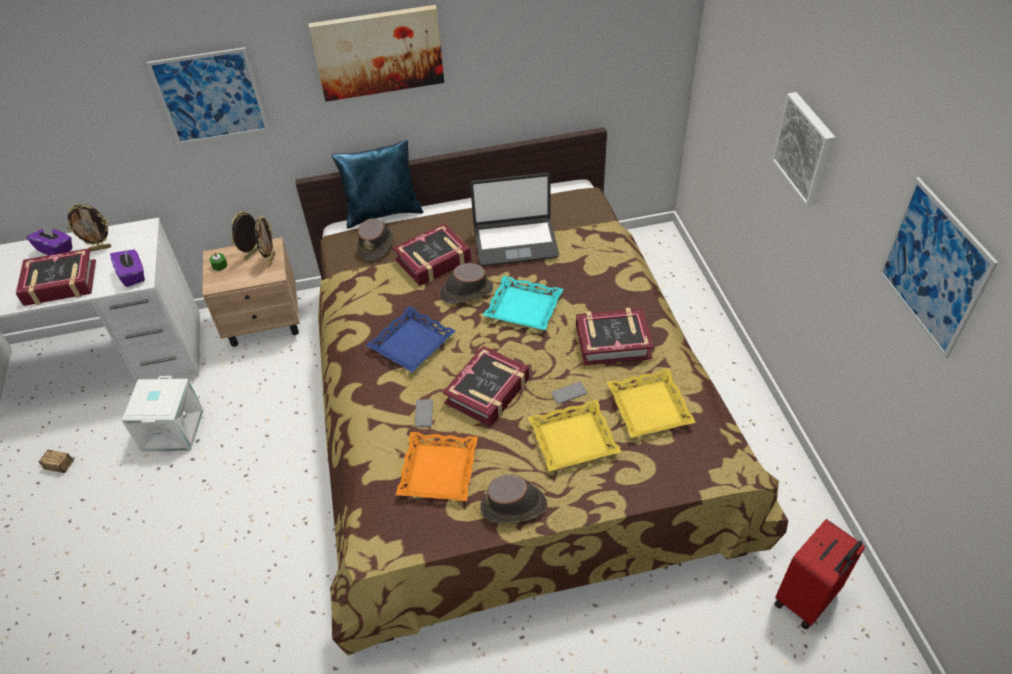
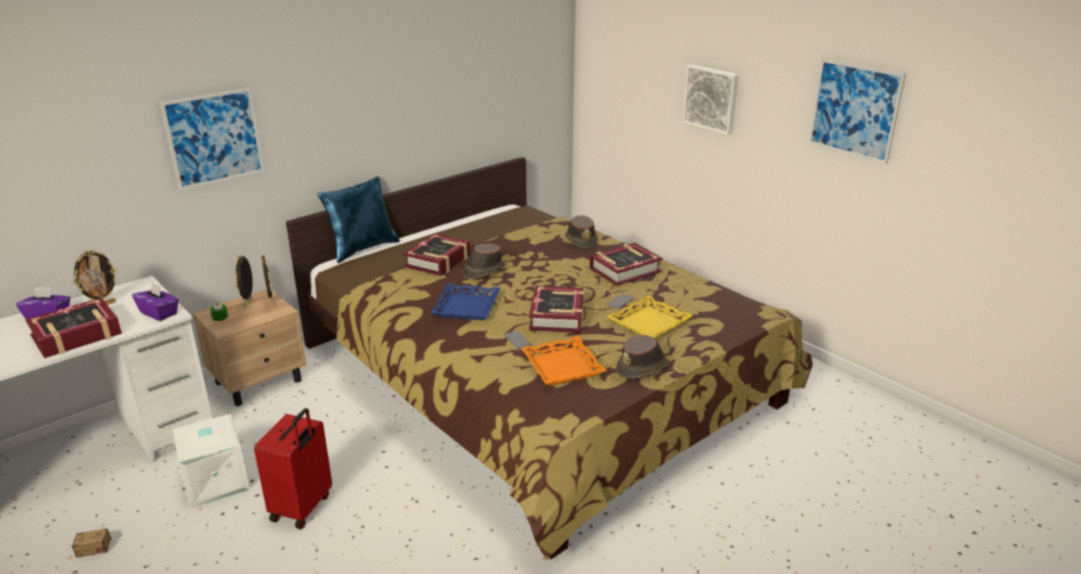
camera: 30 degrees left, 20 degrees down
picture [308,5,444,102] -> none
brown hat [358,218,394,261] -> brown hat moved to [565,215,598,249]
laptop [470,173,559,266] -> none
turquoise tray [483,276,563,330] -> none
yellow tray [607,368,696,438] -> none
red suitcase [775,519,866,630] -> red suitcase moved to [254,408,332,529]

